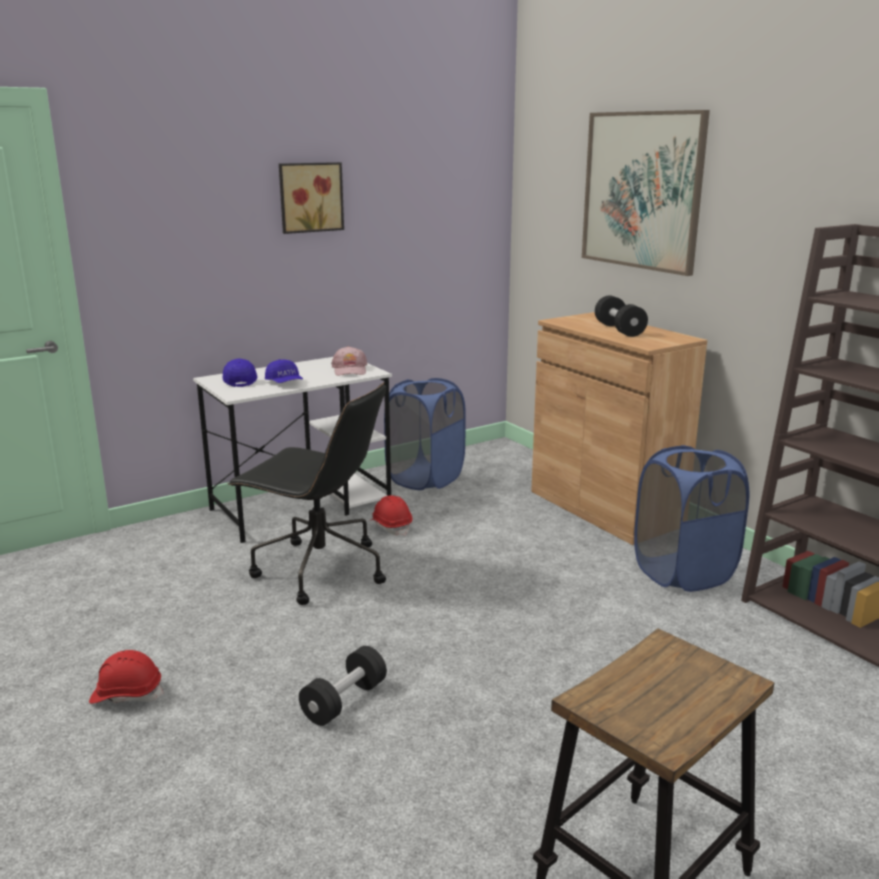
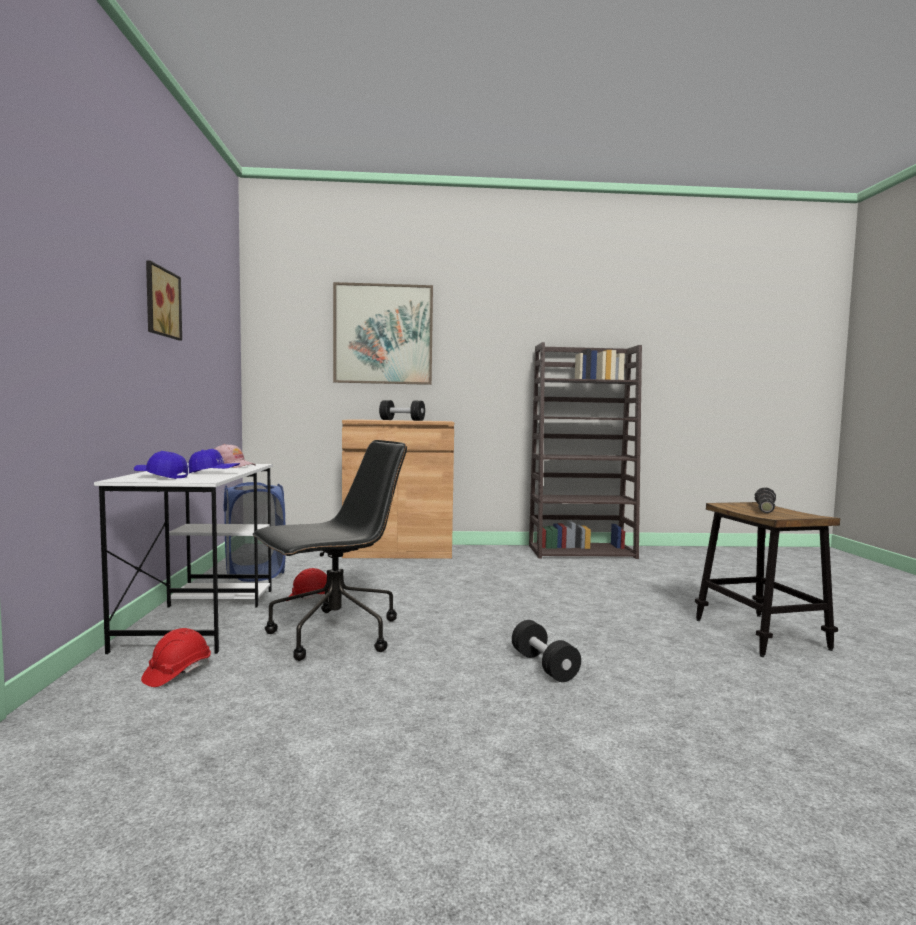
camera: 60 degrees left, 15 degrees down
red hard hat [89,650,163,704] -> red hard hat moved to [141,628,211,687]
blue laundry basket [634,445,750,592] -> none
none -> flashlight [755,488,776,513]

